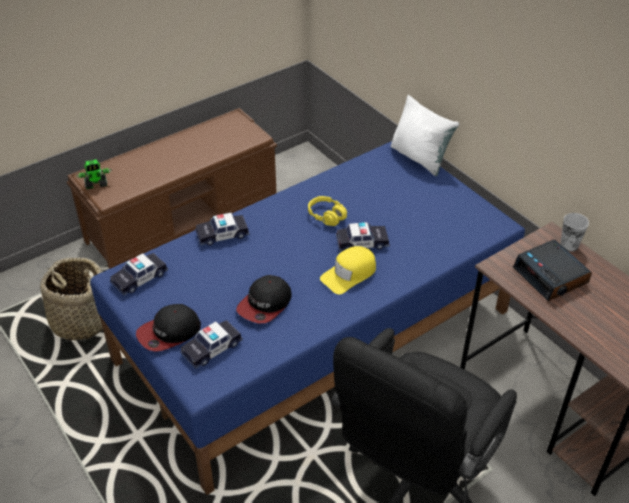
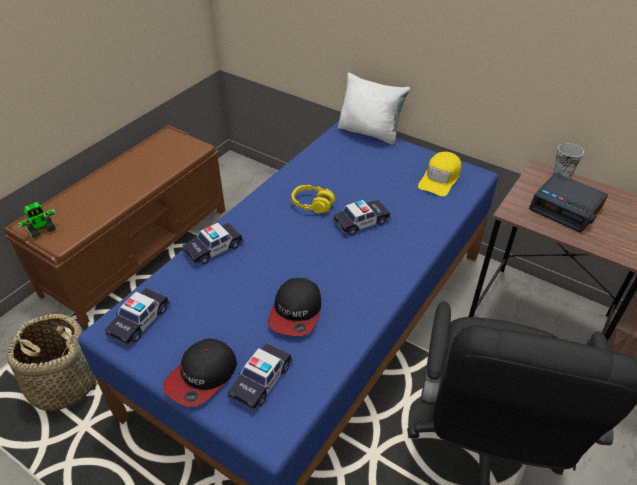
camera: 20 degrees left, 0 degrees up
yellow cap [320,246,376,295] -> yellow cap moved to [418,152,461,196]

